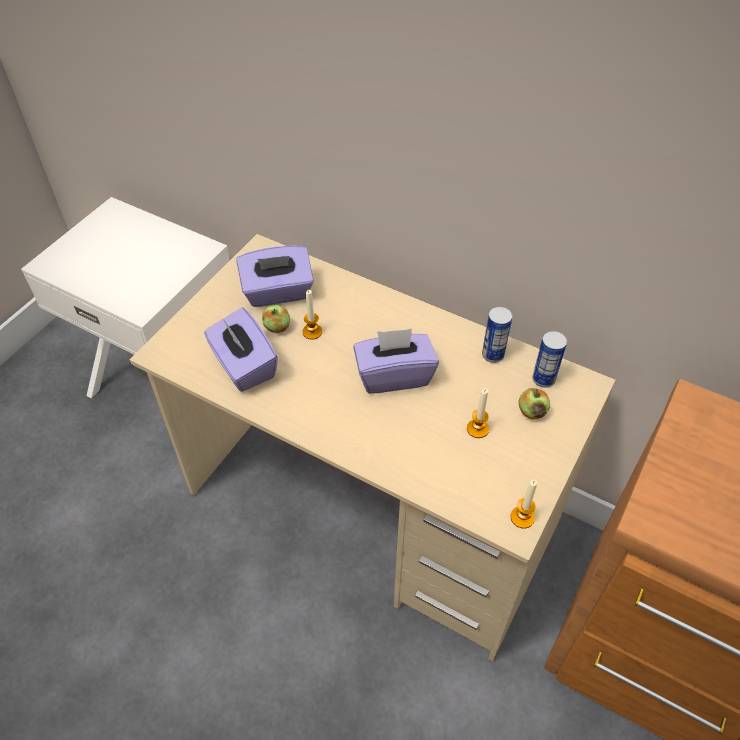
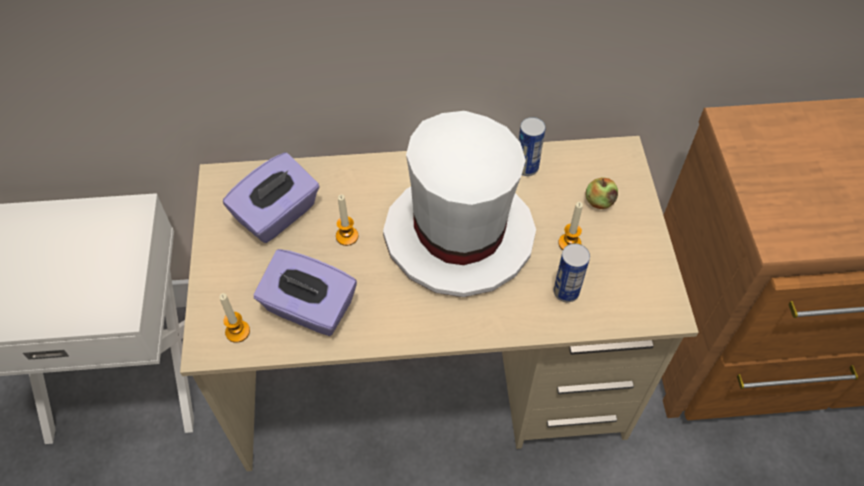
camera: 35 degrees left, 5 degrees up
apple [262,304,290,333] -> none
purple tissue box [353,329,439,394] -> white hat [383,111,536,297]
candle [511,479,537,529] -> candle moved to [219,293,250,343]
can [532,331,567,388] -> can moved to [553,243,590,302]

